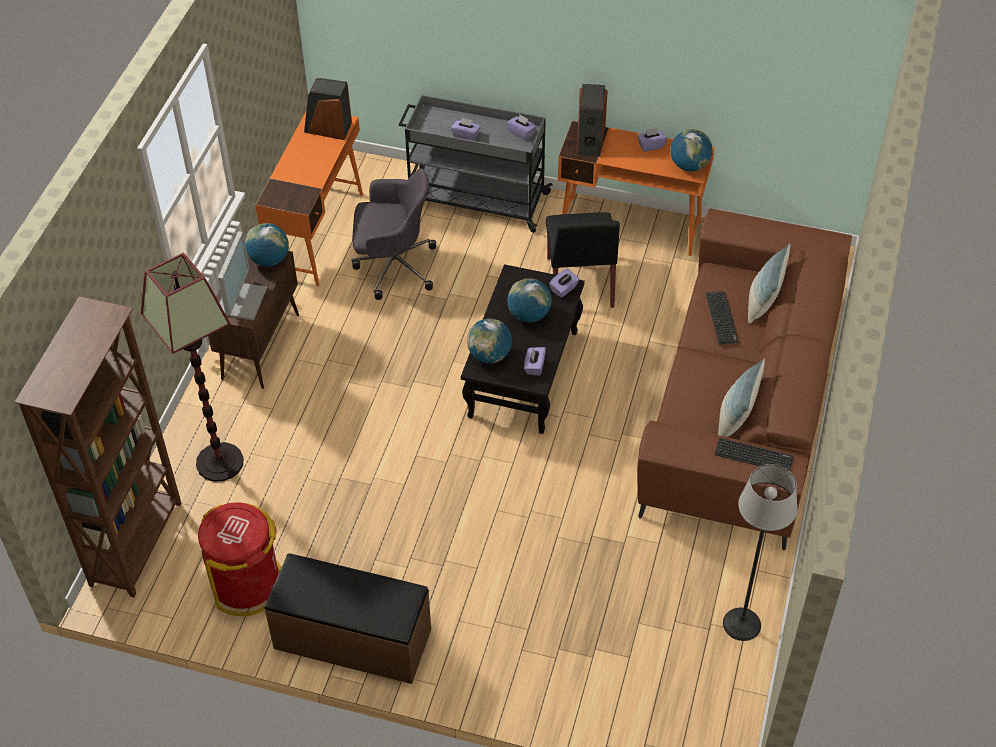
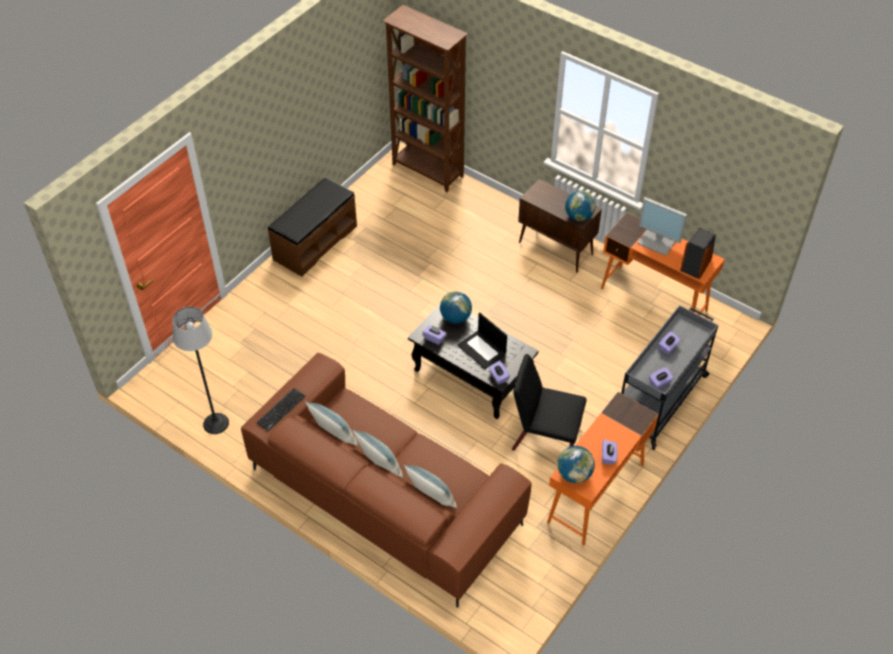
camera: 110 degrees right, 0 degrees up
floor lamp [141,253,244,482] -> none
red trash can [198,502,282,616] -> none
monitor [218,231,267,320] -> monitor moved to [637,197,687,256]
grey office chair [352,168,436,300] -> none
globe [507,278,551,322] -> laptop [458,312,507,369]
speaker [577,84,608,157] -> none
keyboard [706,291,739,345] -> none
none -> pillow [352,429,403,478]

